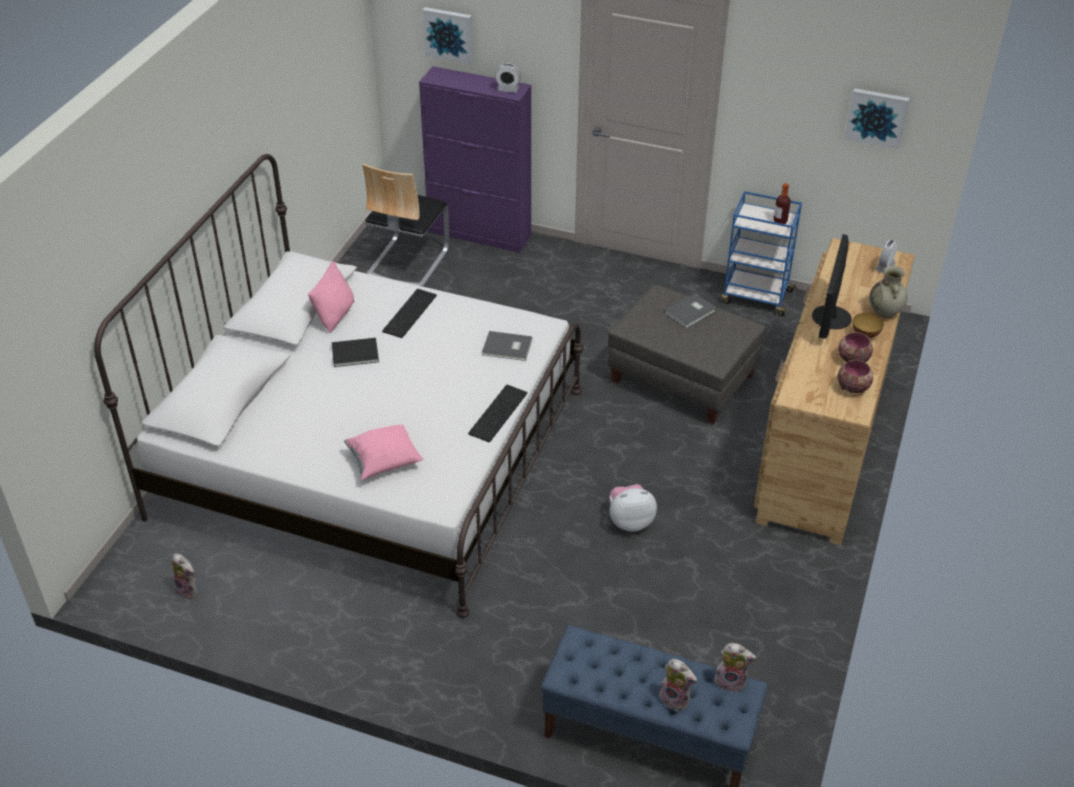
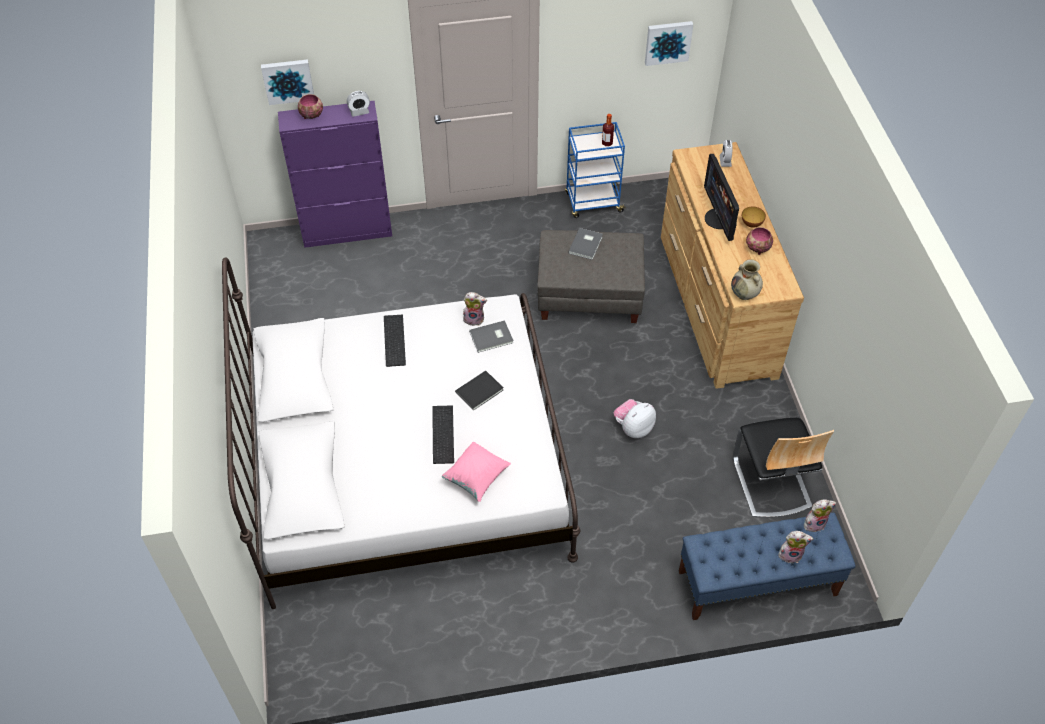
camera: 30 degrees left, 10 degrees up
plush toy [172,553,198,600] -> plush toy moved to [463,292,487,326]
pink pillow [308,261,354,333] -> none
black book [332,338,379,367] -> black book moved to [455,370,503,411]
chair [362,164,450,287] -> chair moved to [733,418,834,518]
keyboard [468,385,527,442] -> keyboard moved to [432,405,454,464]
bowl [838,360,873,393] -> bowl moved to [298,94,323,119]
beige vase [869,266,907,318] -> beige vase moved to [731,259,763,300]

